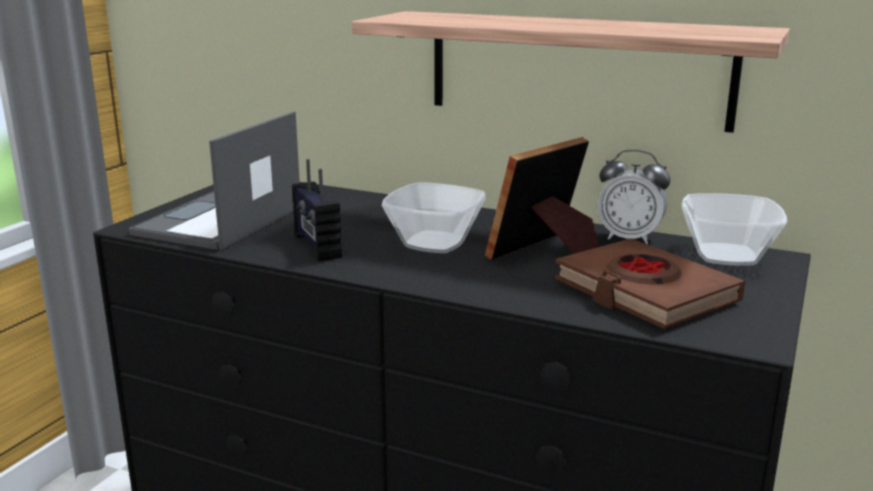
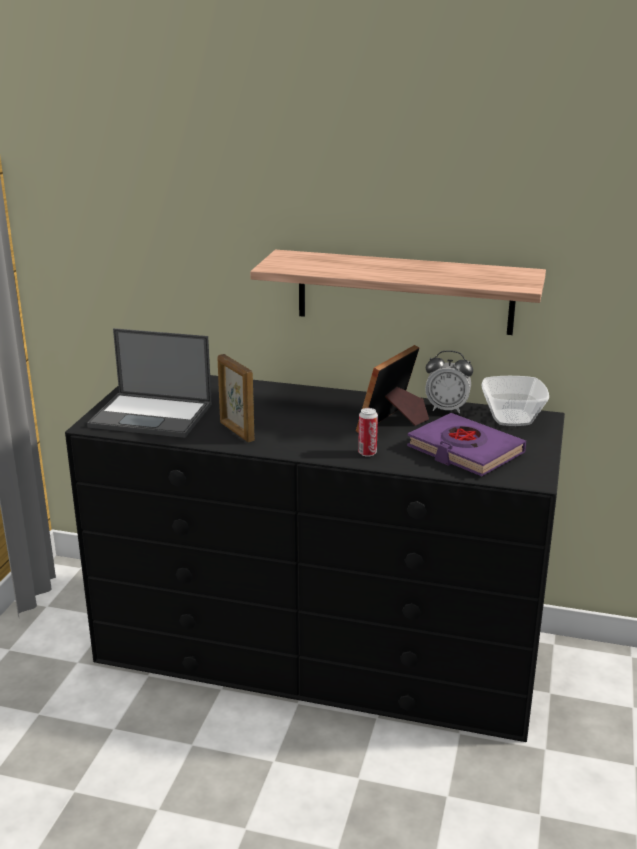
camera: 10 degrees left, 5 degrees up
laptop [128,111,300,251] -> laptop turned 90 degrees counterclockwise [87,328,212,438]
radio [292,159,342,262] -> picture frame [217,354,255,443]
bowl [382,182,486,253] -> none
brown book [555,238,745,329] -> purple book [407,413,526,476]
none -> can [358,408,378,457]

